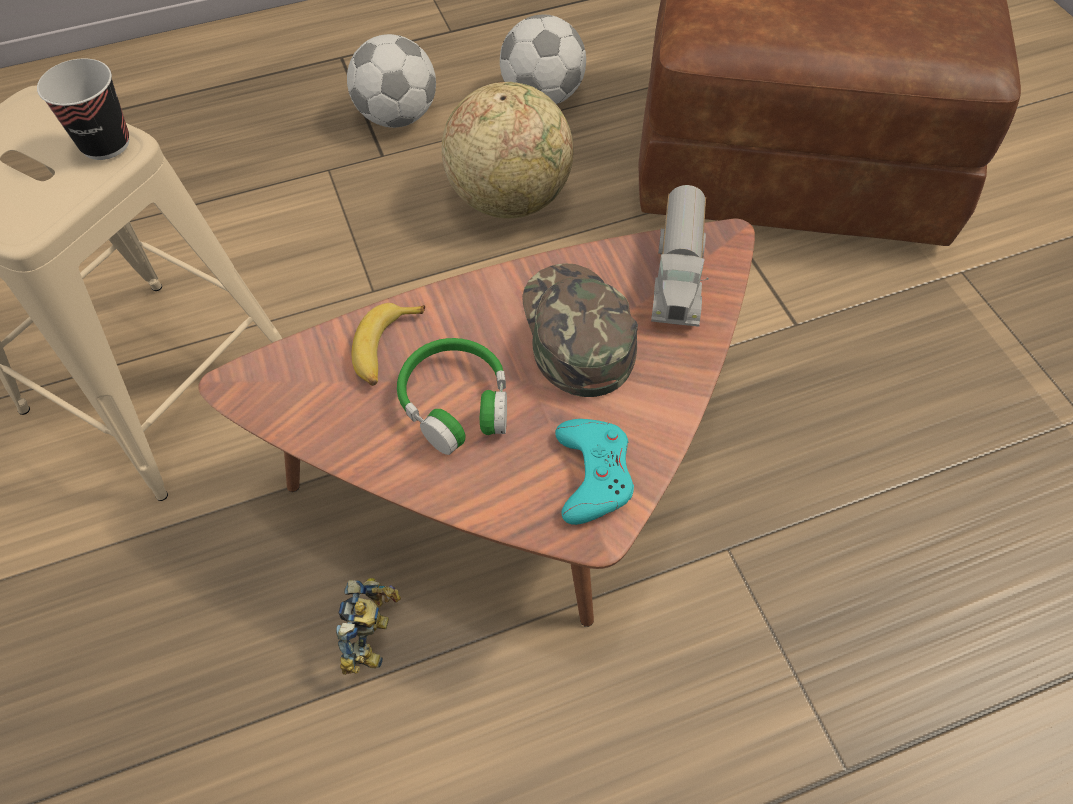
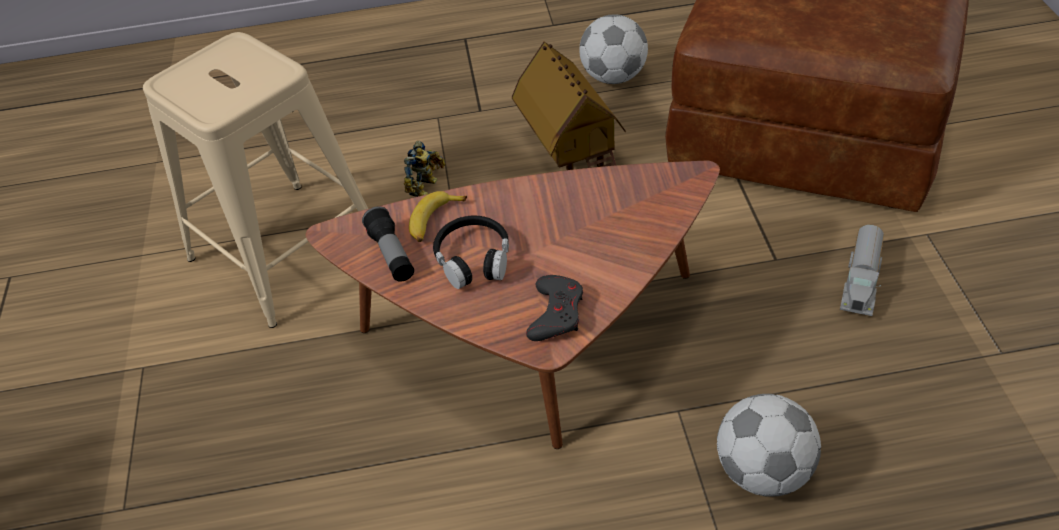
camera: 15 degrees right, 10 degrees down
cup [37,59,129,160] -> none
toy robot [336,578,401,675] -> toy robot moved to [404,141,445,197]
football [347,34,436,128] -> football moved to [717,394,821,497]
green headphones [397,338,507,455] -> black headphones [433,216,509,289]
globe [442,82,573,218] -> toy house [512,42,626,170]
green cap [522,263,638,397] -> none
turquoise game controller [555,419,634,525] -> grey game controller [526,275,583,341]
toy truck [651,185,709,327] -> toy truck moved to [840,225,884,316]
none -> flashlight [362,206,414,282]

